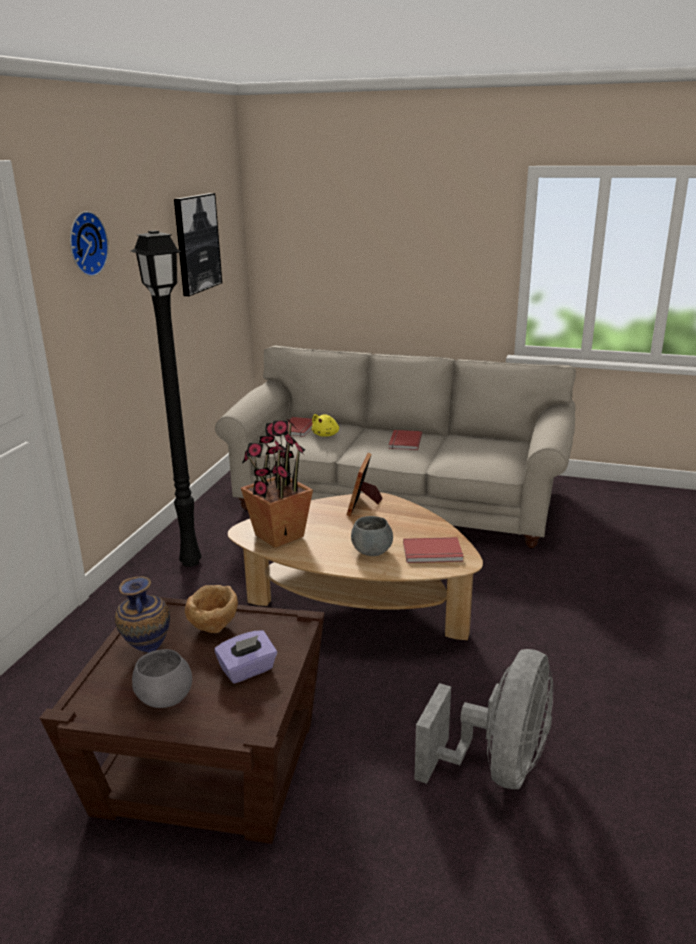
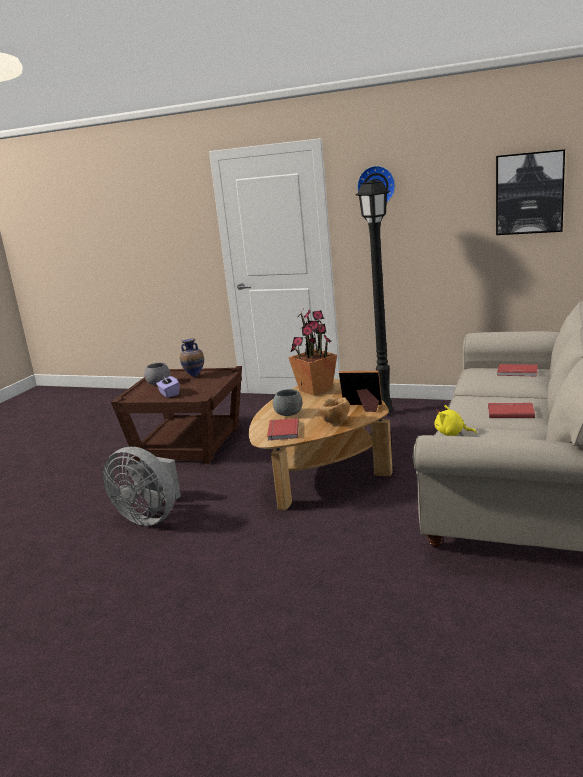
camera: 95 degrees right, 5 degrees down
brown bowl [185,585,238,633] -> brown bowl moved to [318,397,350,424]
yellow plush toy [312,414,339,437] -> yellow plush toy moved to [435,405,477,436]

